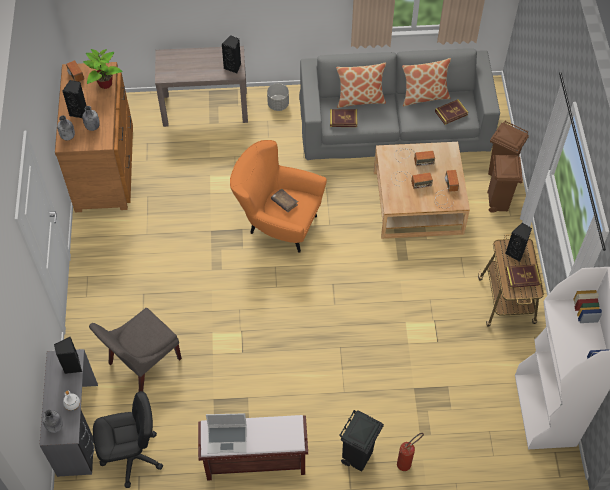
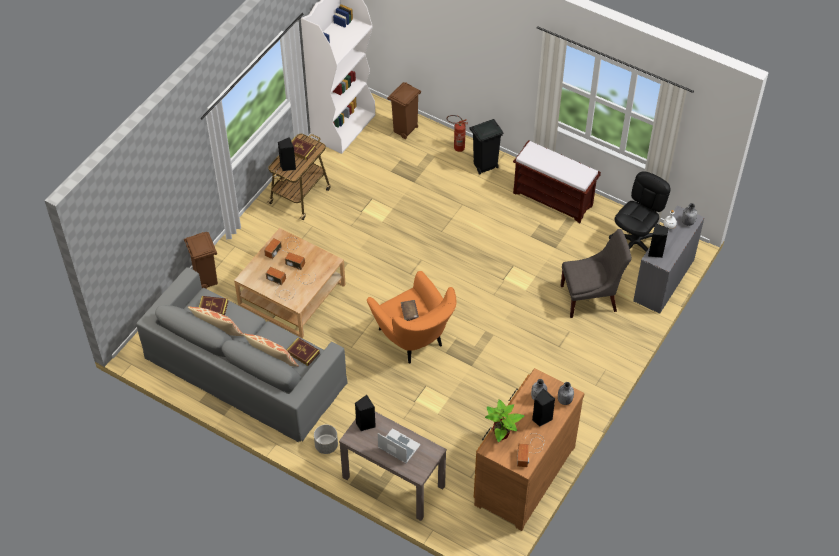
camera: 145 degrees left, 5 degrees down
black office chair [93,391,163,488] -> black office chair turned 105 degrees clockwise [609,171,671,252]
laptop [206,413,247,454] -> laptop moved to [378,428,421,463]
brown trash can [487,155,523,213] -> brown trash can moved to [387,82,421,139]

